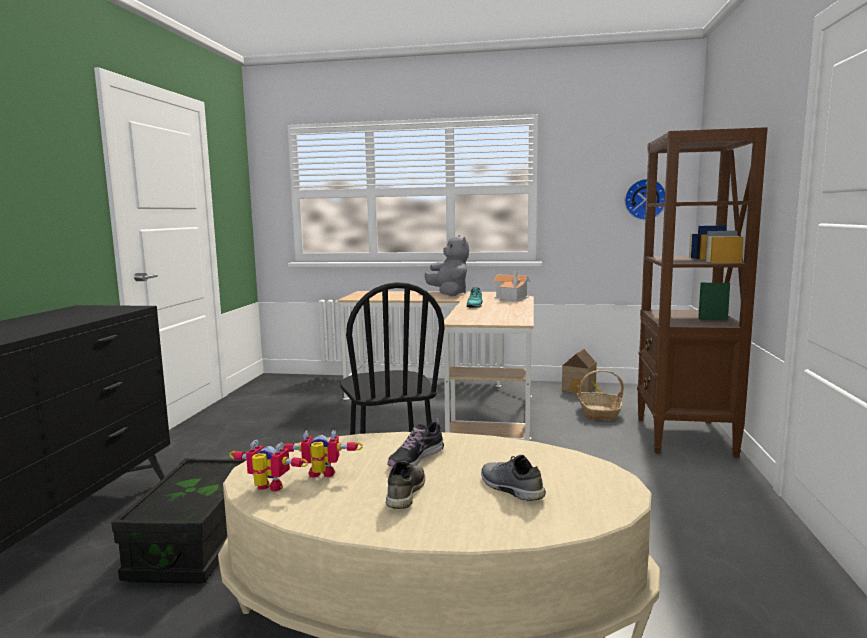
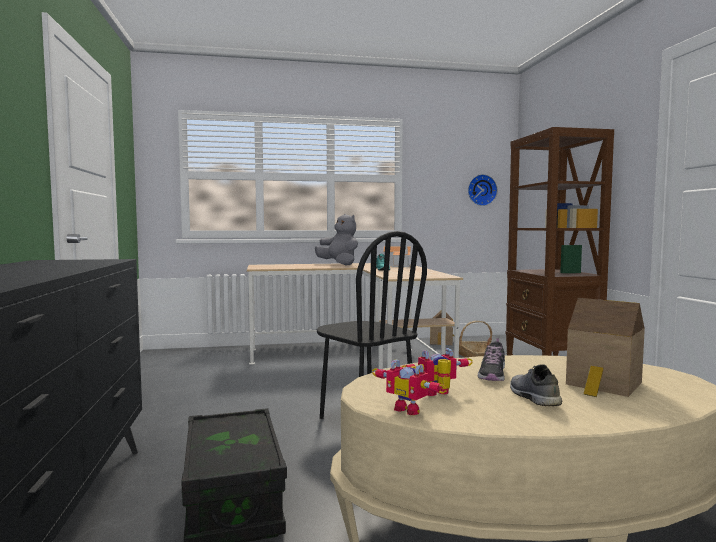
camera: 20 degrees left, 5 degrees down
toy robot [229,440,308,491] -> toy robot turned 135 degrees counterclockwise [372,359,447,415]
grey shoe [481,455,546,501] -> toy house [566,298,645,397]

